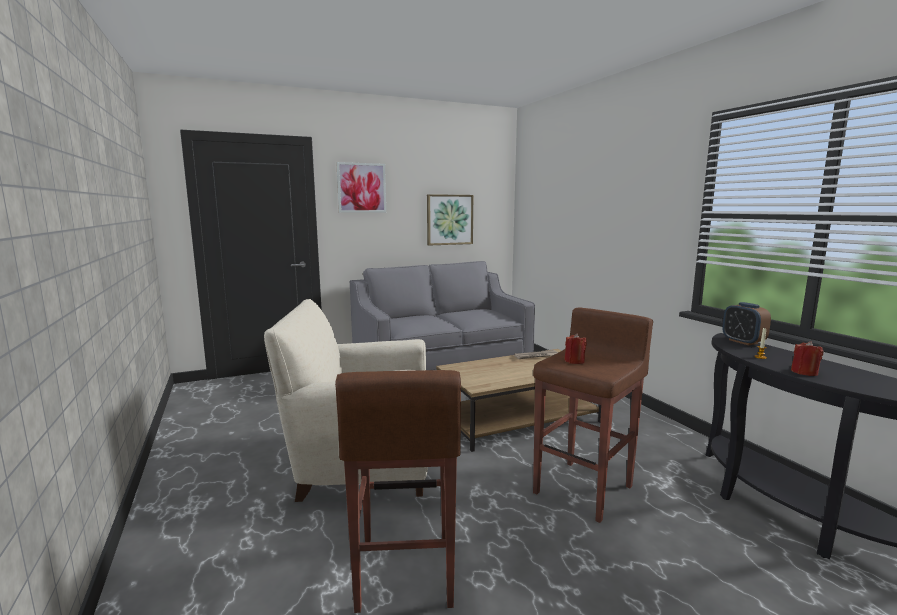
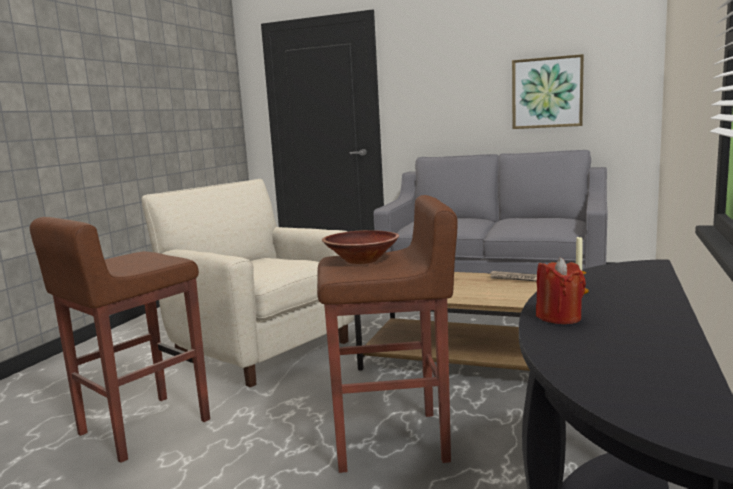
camera: 45 degrees right, 0 degrees up
picture [336,162,386,213] -> none
red candle [565,333,587,364] -> brown bowl [322,230,399,264]
alarm clock [722,302,771,345] -> none

